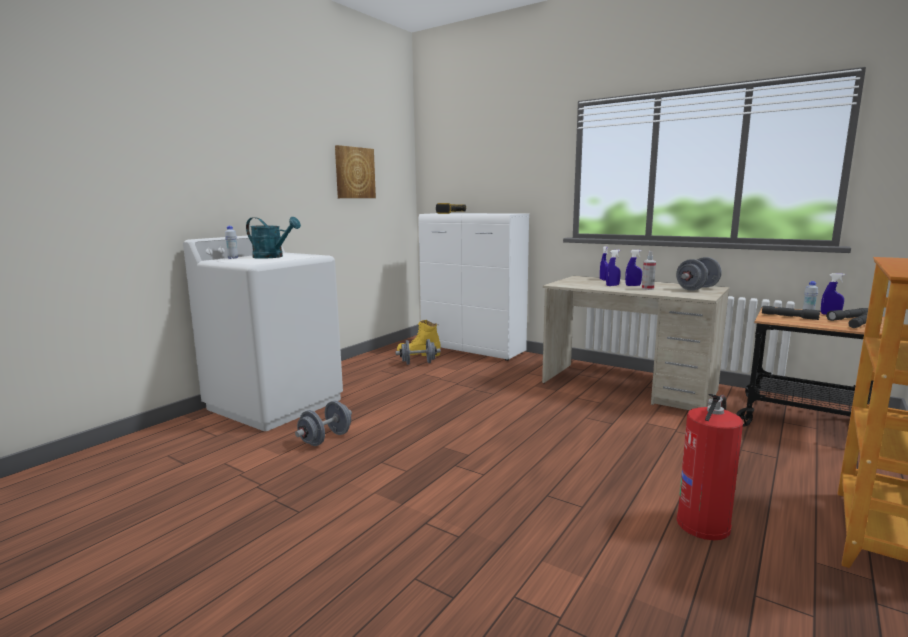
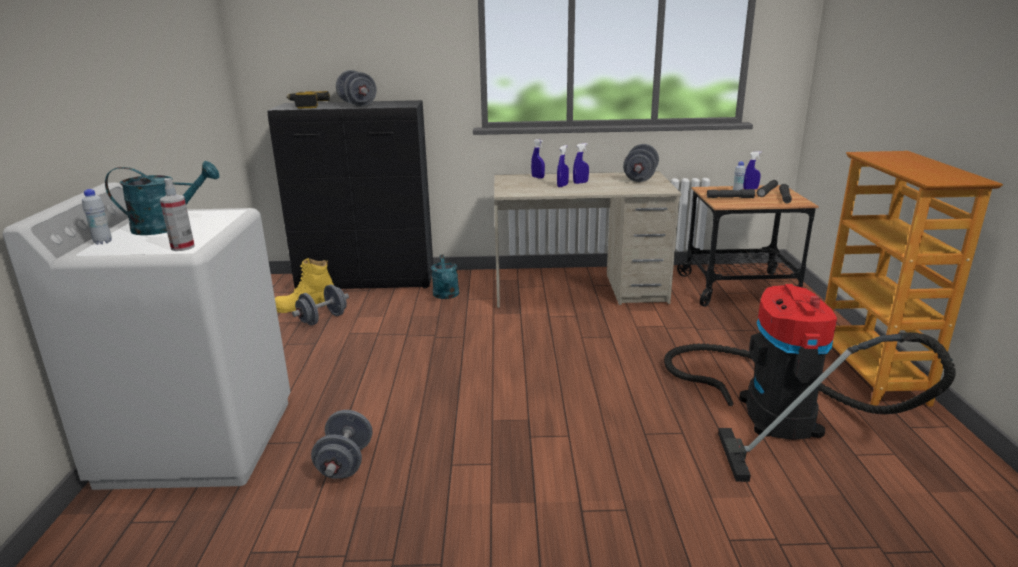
camera: 35 degrees left, 10 degrees up
picture [335,145,376,198] -> none
white cabinet [419,213,529,361] -> black cabinet [268,100,433,289]
spray bottle [642,251,656,290] -> spray bottle moved to [160,178,195,251]
fire extinguisher [677,394,743,540] -> vacuum cleaner [664,284,956,482]
none -> grey dumbbell [336,70,377,106]
none -> turquoise watering can [431,254,459,299]

